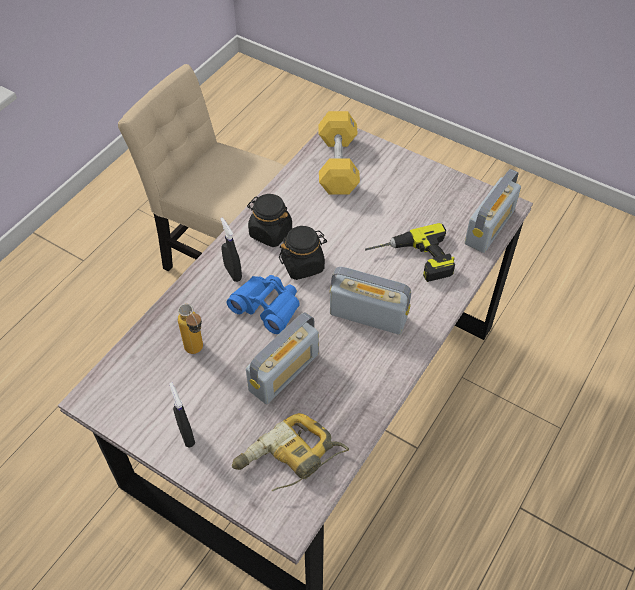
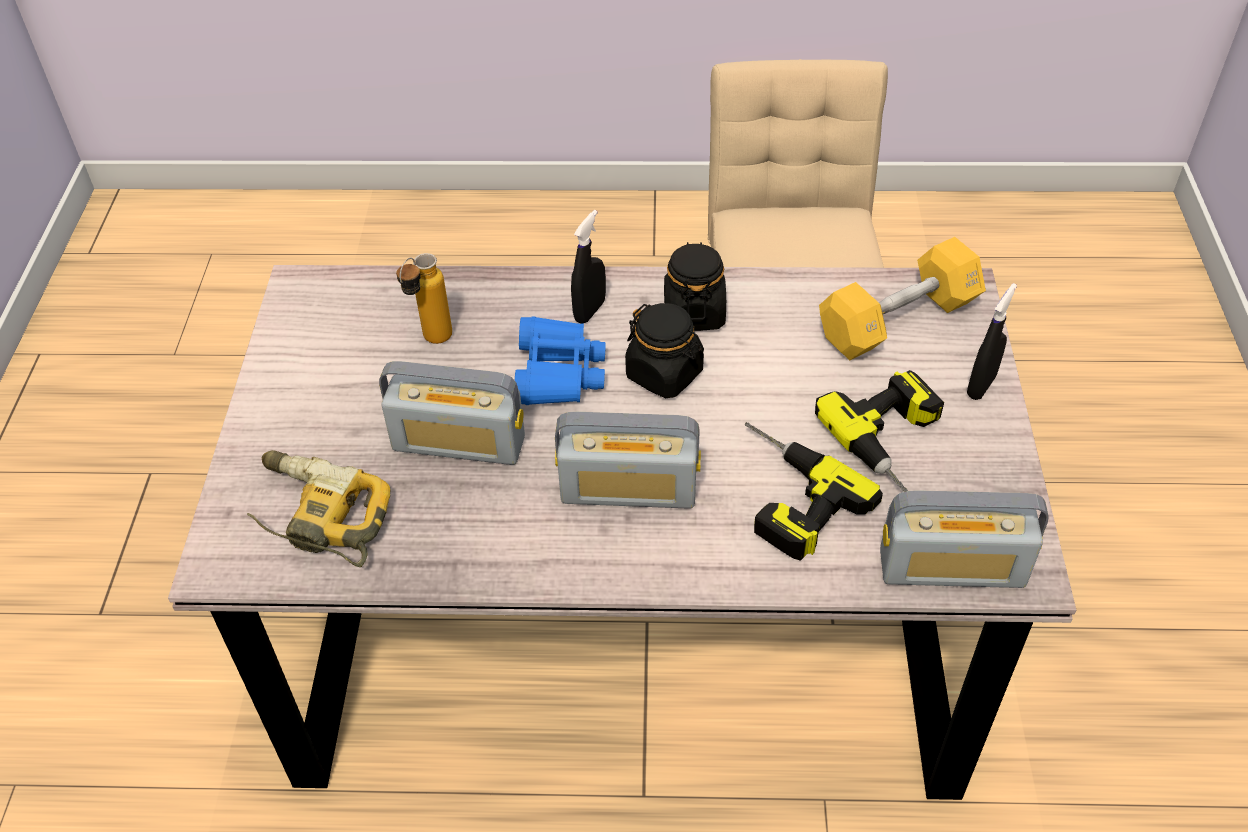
camera: 60 degrees right, 5 degrees down
black spray bottle [169,382,195,448] -> black spray bottle moved to [967,283,1017,400]
radio [330,267,411,335] -> radio turned 105 degrees clockwise [555,412,701,509]
none -> power drill [815,370,944,492]

